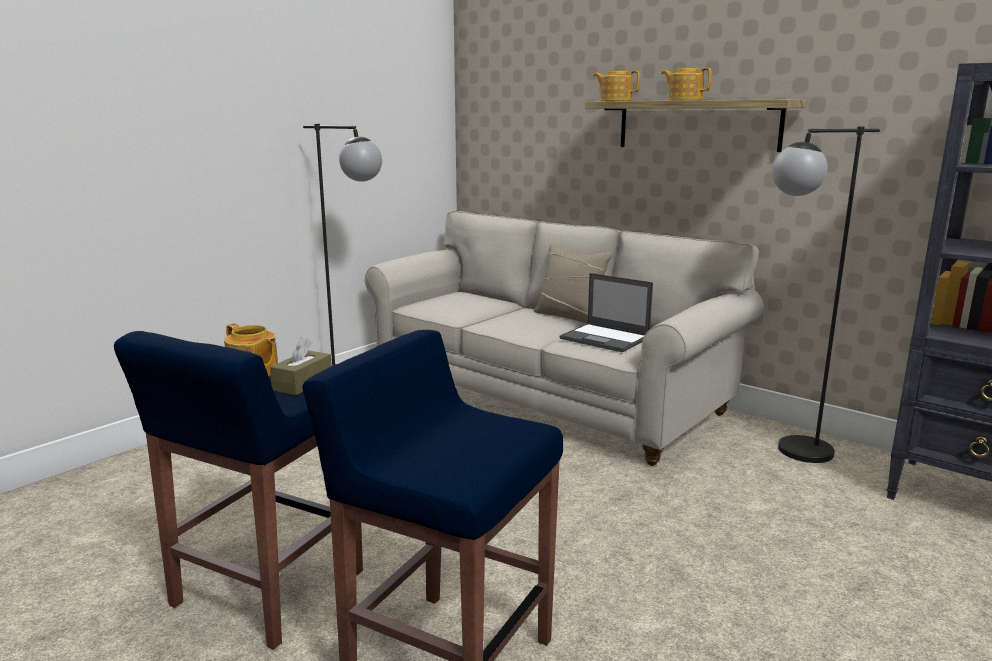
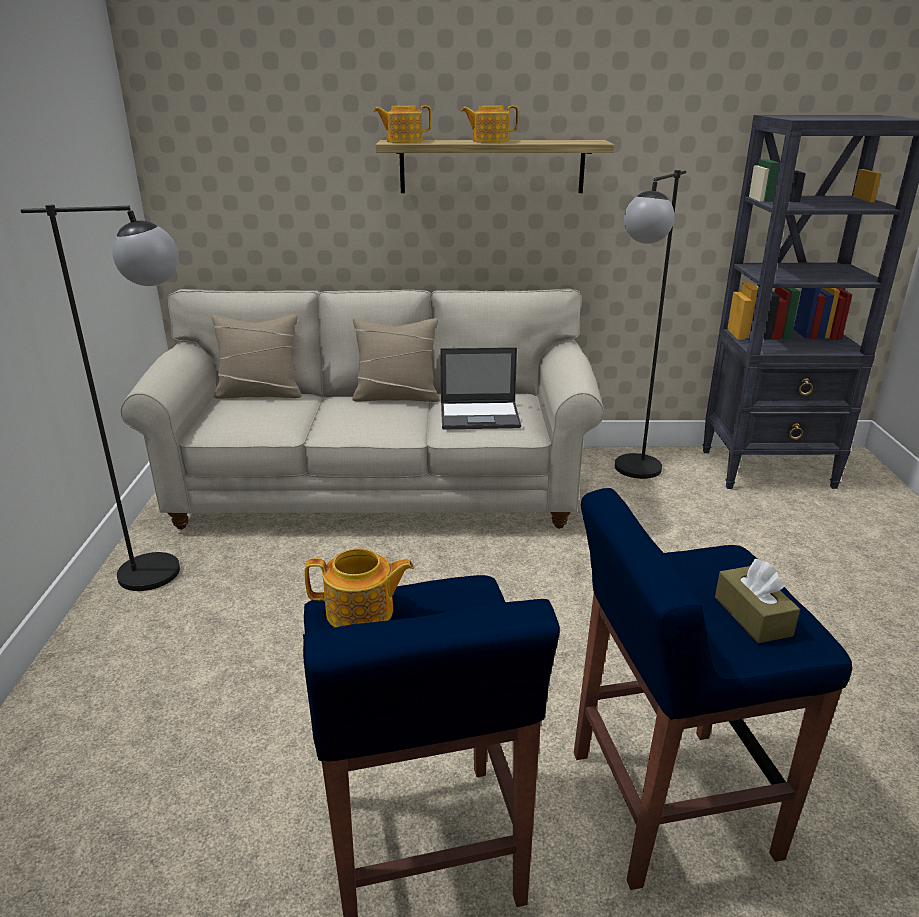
camera: 40 degrees left, 10 degrees up
brown tissue box [270,337,332,395] -> brown tissue box moved to [715,559,800,643]
none -> beige pillow [212,314,302,399]

